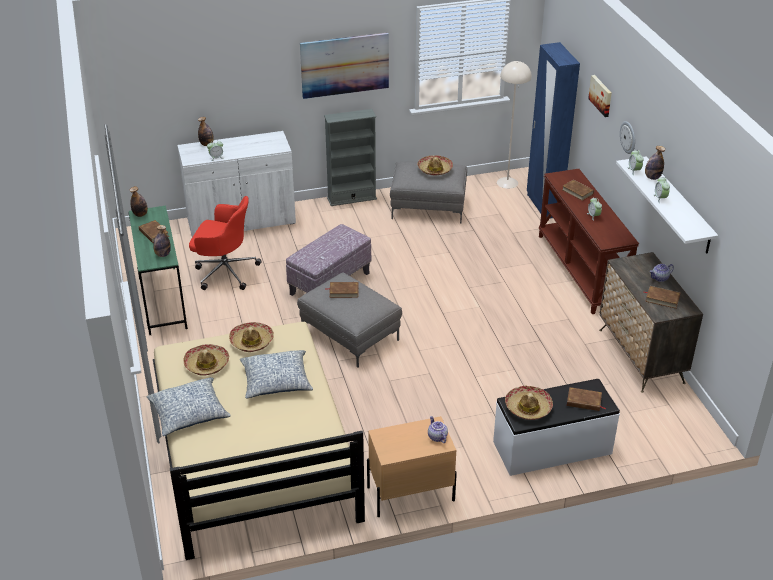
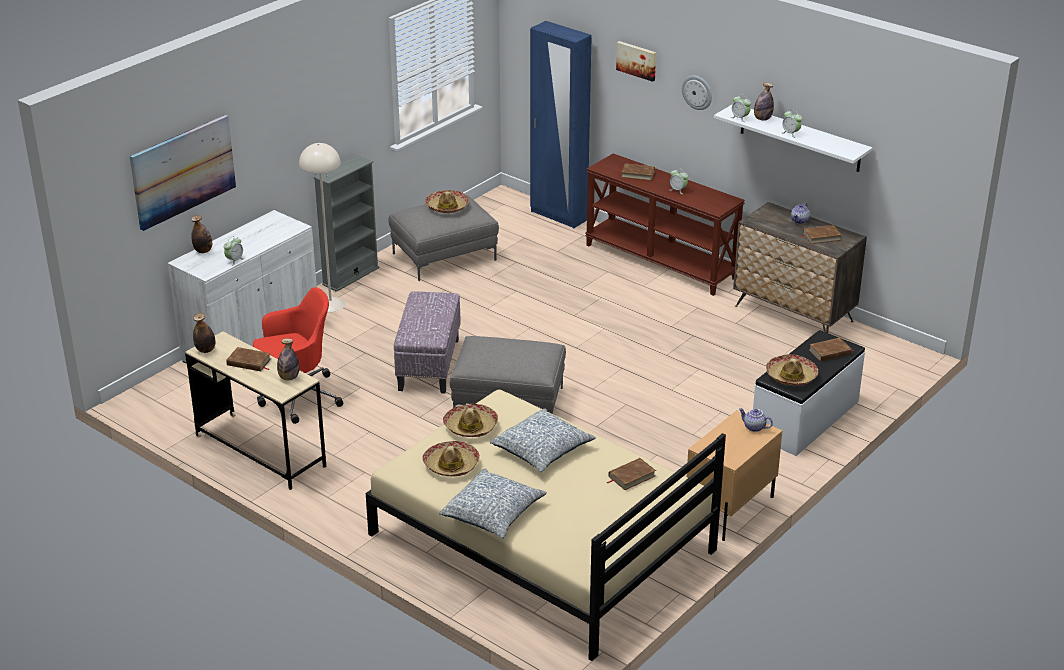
camera: 35 degrees left, 5 degrees down
green desk [128,206,188,336] -> beige desk [185,331,326,490]
picture [300,32,389,99] -> picture moved to [130,115,236,231]
brown book [327,282,359,298] -> brown book moved to [607,458,656,490]
beige floor lamp [497,61,532,189] -> beige floor lamp moved to [299,143,345,312]

